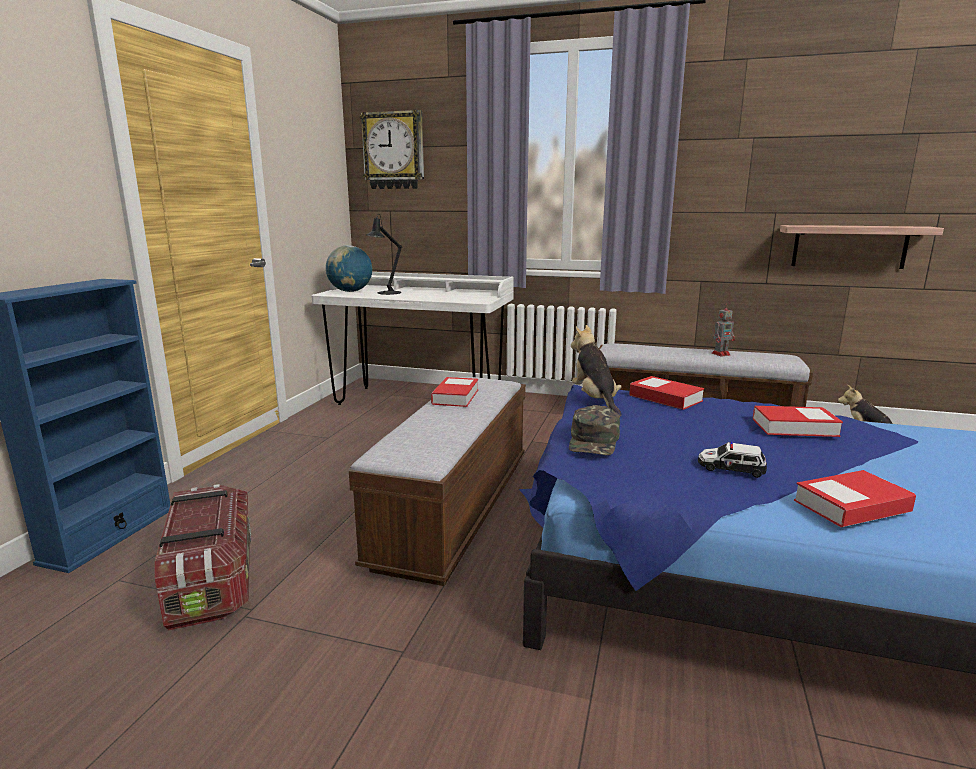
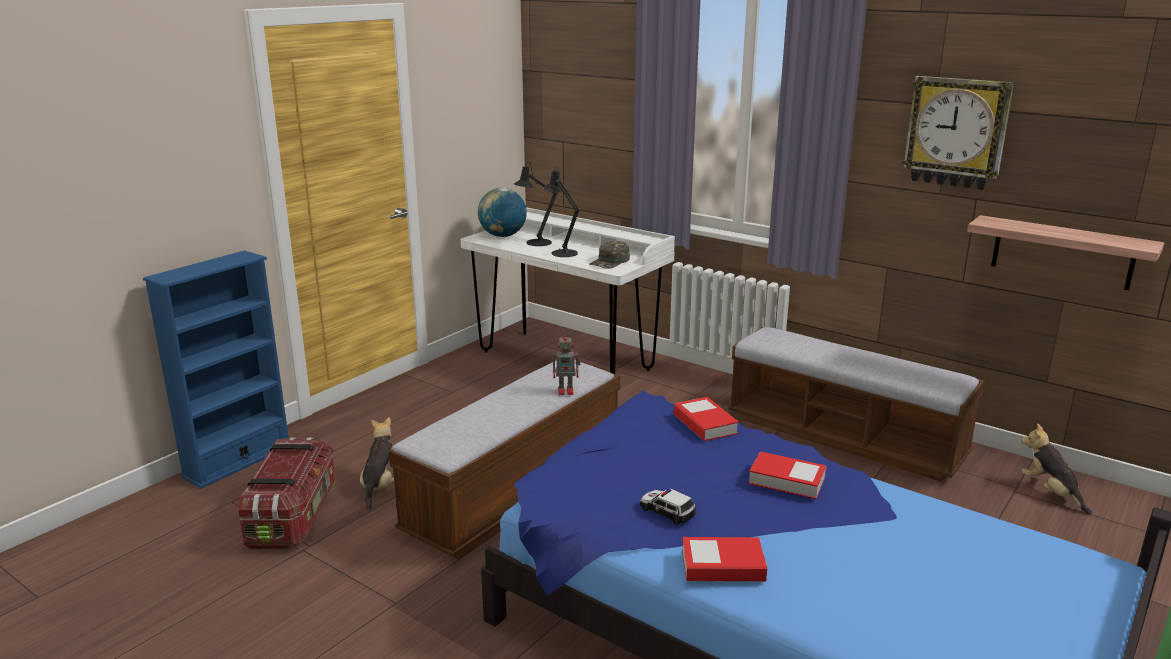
camera: 20 degrees right, 5 degrees up
wall clock [360,110,424,189] -> wall clock moved to [902,76,1014,190]
book [431,377,478,407] -> none
green cap [569,405,620,455] -> green cap moved to [589,241,630,269]
plush toy [571,325,621,416] -> plush toy moved to [360,417,394,510]
toy robot [712,305,735,356] -> toy robot moved to [553,332,581,395]
none -> black table lamp [544,166,580,257]

